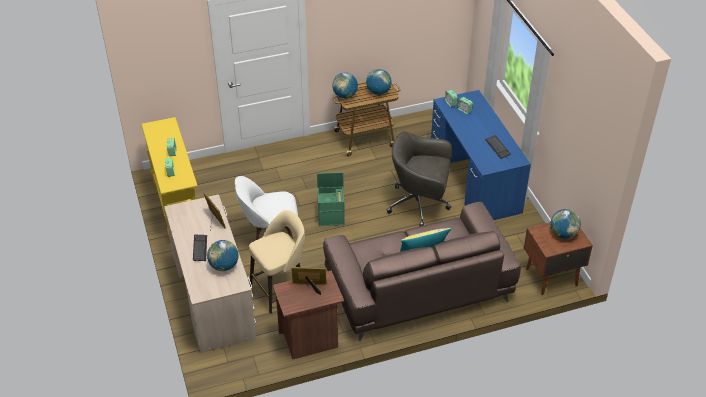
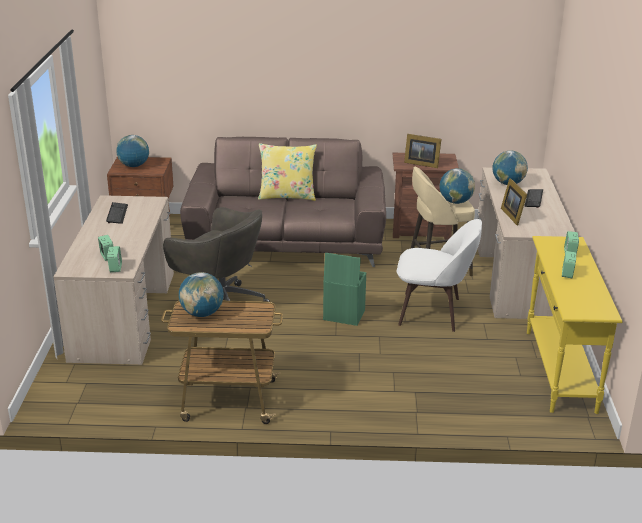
camera: 160 degrees left, 15 degrees down
globe [332,72,358,98] -> globe moved to [439,168,475,204]
blue desk [431,90,531,220] -> beige desk [53,195,174,365]

